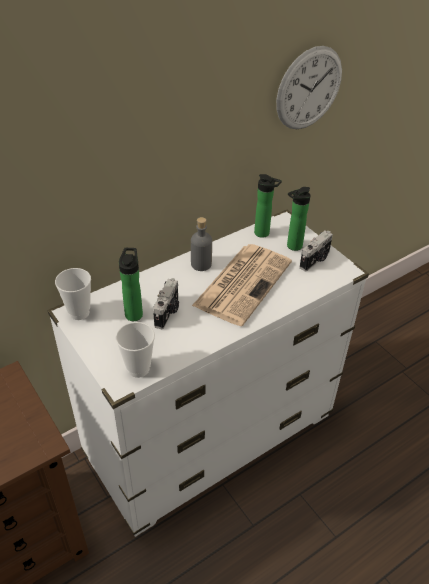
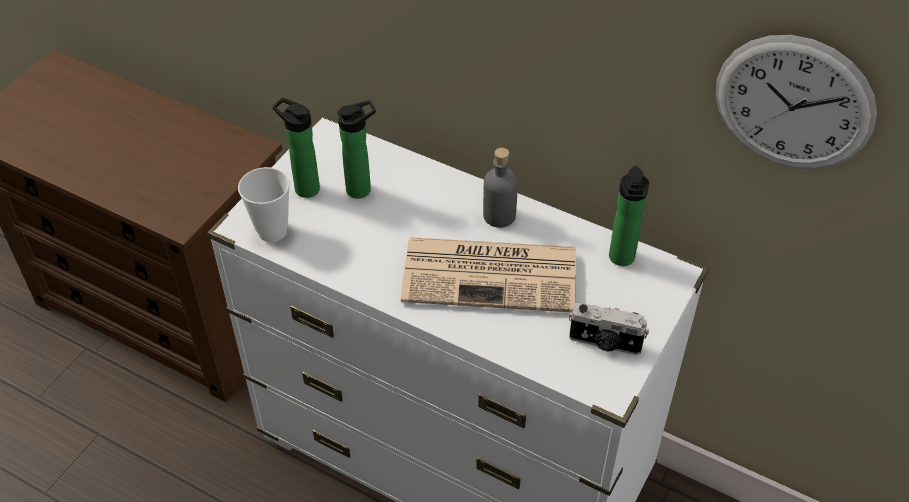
camera: 65 degrees right, 5 degrees up
cup [55,268,91,320] -> none
camera [153,278,179,329] -> none
bottle [287,187,310,251] -> bottle moved to [273,98,320,198]

